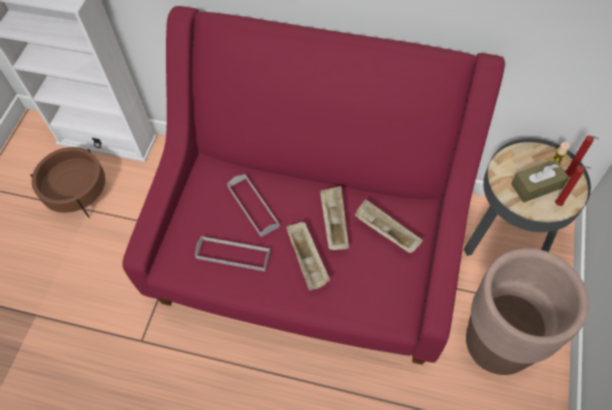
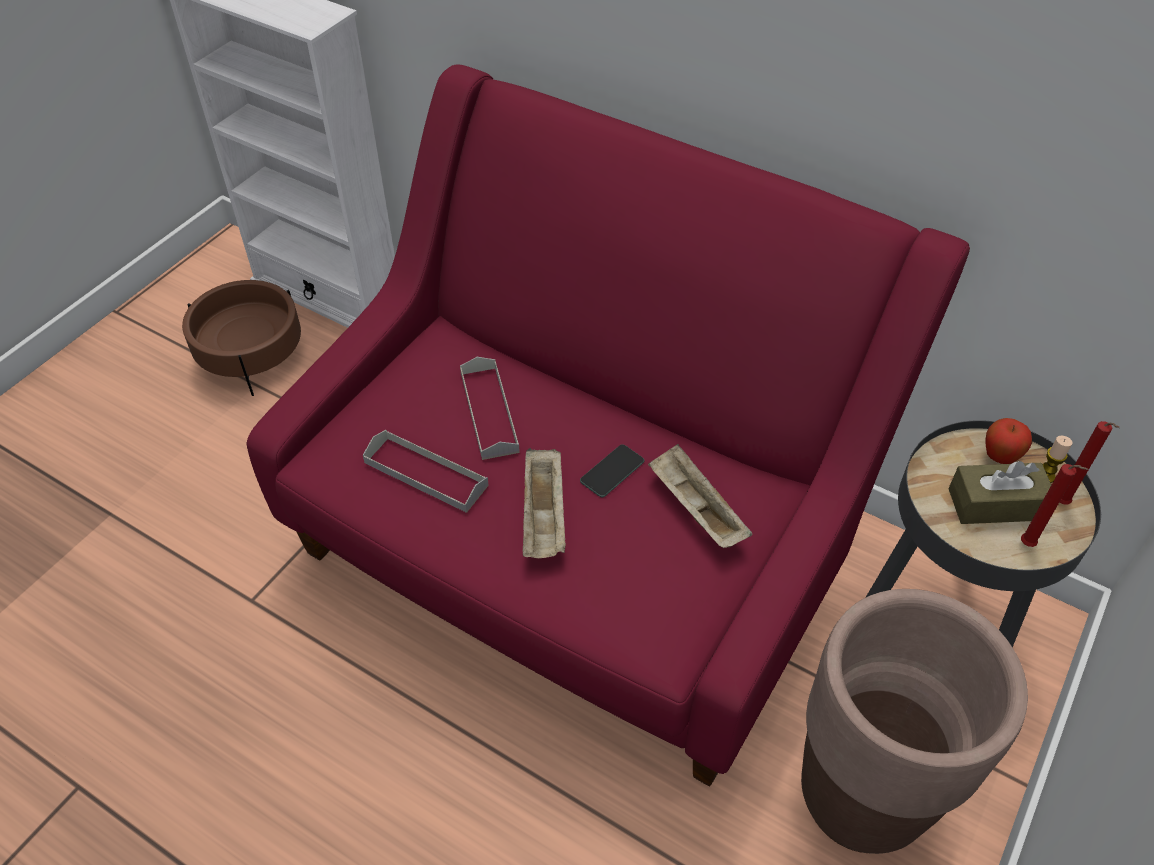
camera: 15 degrees right, 10 degrees down
beige tray [320,186,349,250] -> phone [580,444,644,497]
none -> apple [985,418,1032,464]

